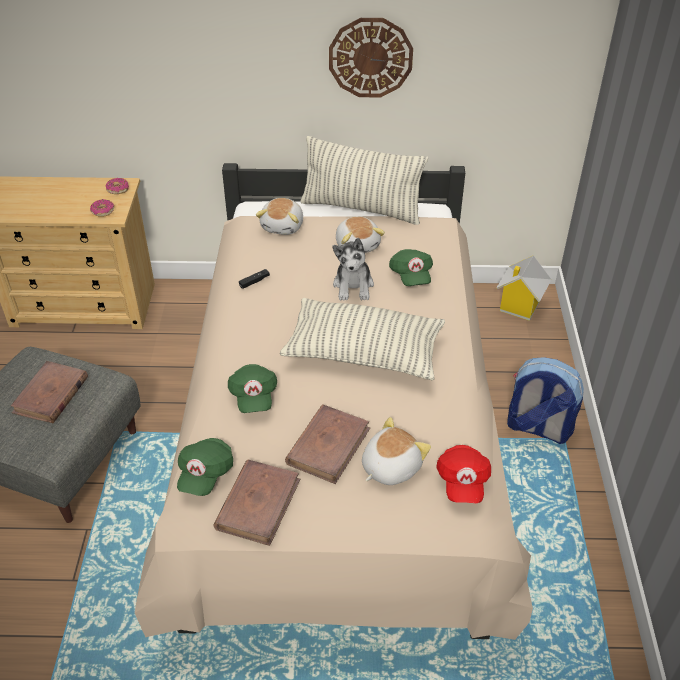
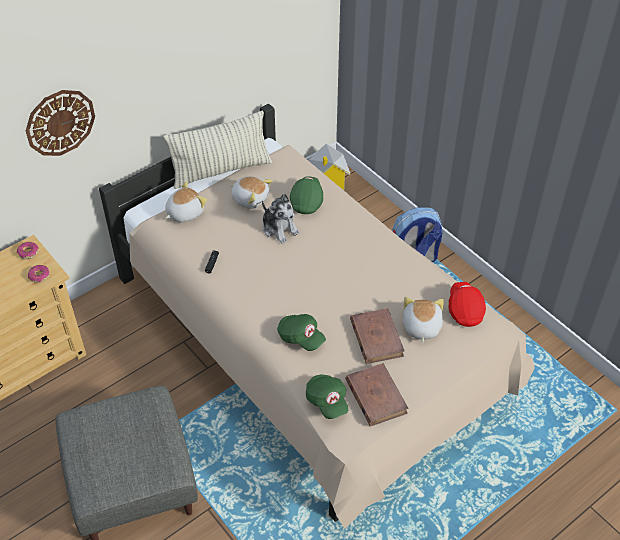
camera: 40 degrees left, 5 degrees up
brown book [11,361,88,423] -> none
plush toy [256,198,303,235] -> plush toy turned 105 degrees counterclockwise [165,182,207,223]
pillow [280,298,445,380] -> none
wall clock [329,18,413,97] -> wall clock moved to [26,90,95,156]
green cap [389,249,433,286] -> green cap turned 120 degrees counterclockwise [290,176,323,214]
red cap [436,445,491,503] -> red cap turned 150 degrees counterclockwise [449,282,486,327]

